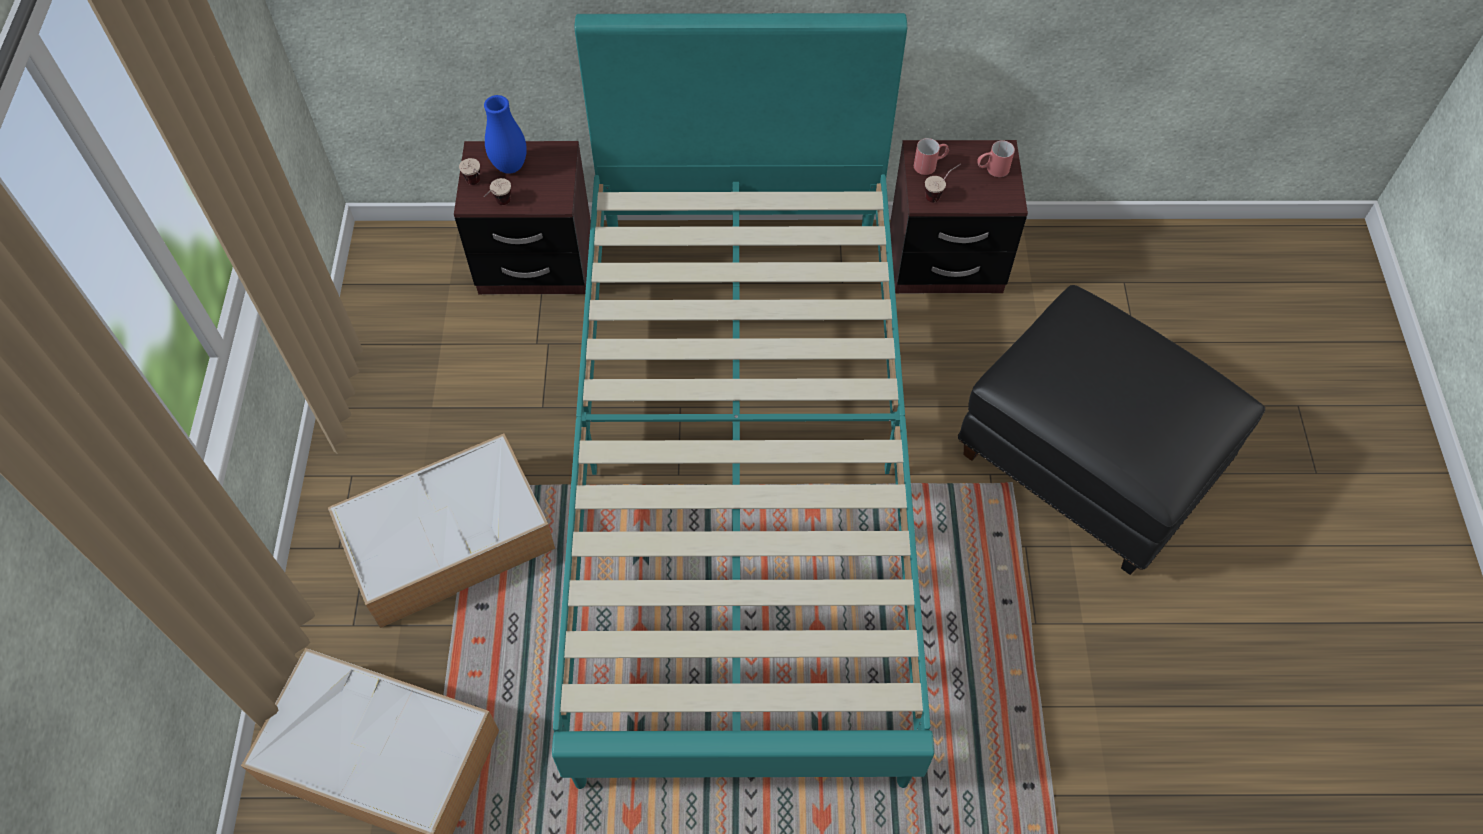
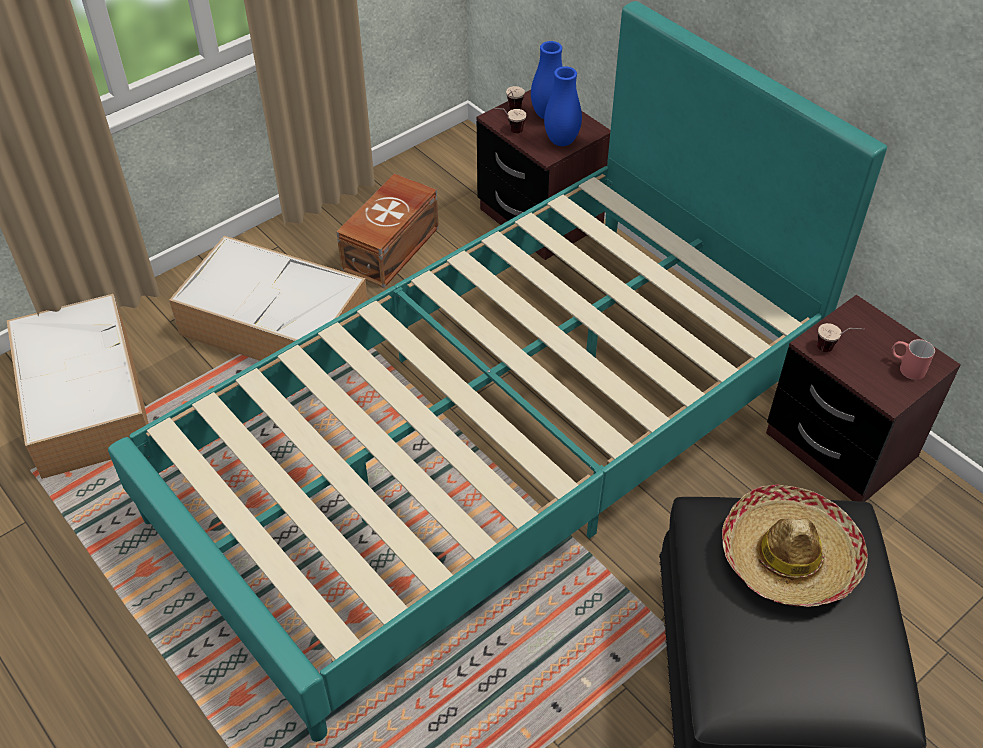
camera: 50 degrees right, 10 degrees down
red mug [914,138,949,175] -> none
none -> brown storage box [336,174,439,288]
none -> blue vase [544,66,582,146]
none -> hat [722,484,868,607]

